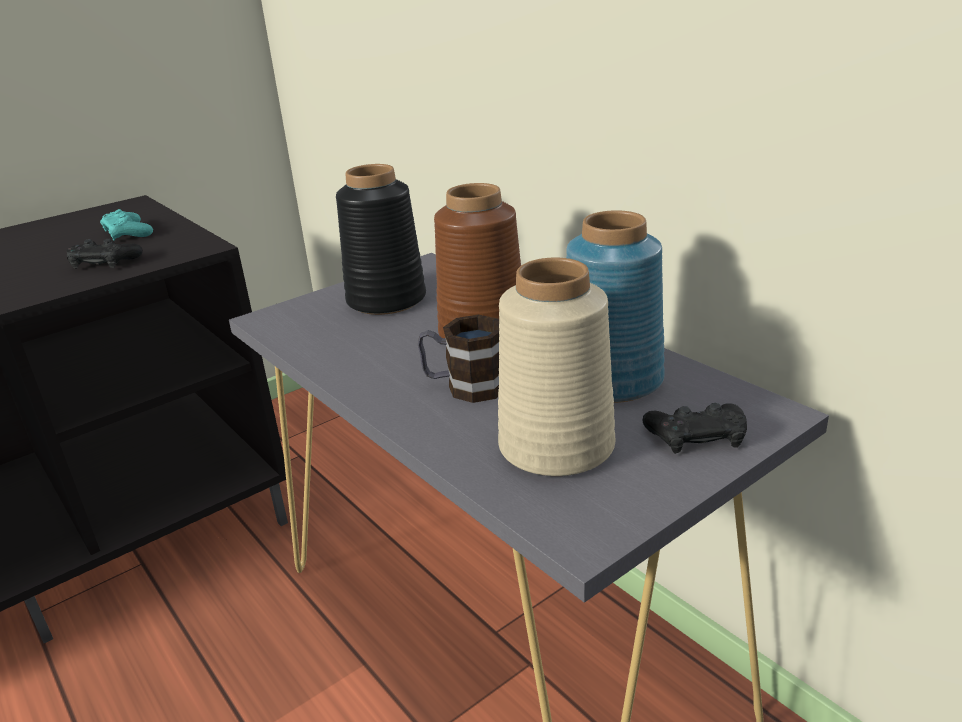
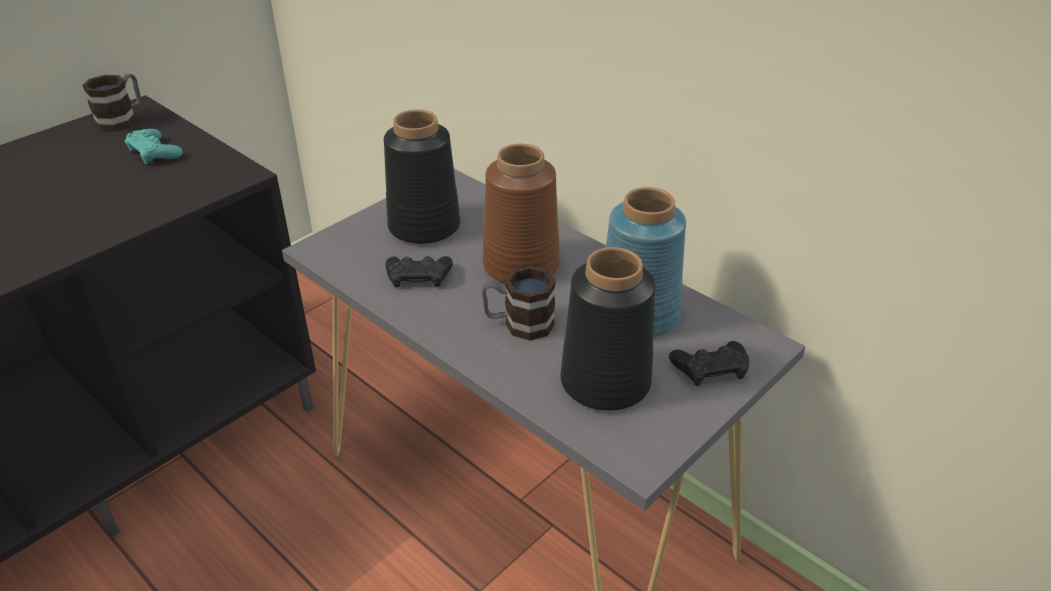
camera: 10 degrees left, 10 degrees up
black game controller [67,239,143,269] -> black game controller moved to [386,256,453,288]
beige vase [498,258,615,476] -> black vase [561,247,656,411]
none -> mug [82,74,141,132]

